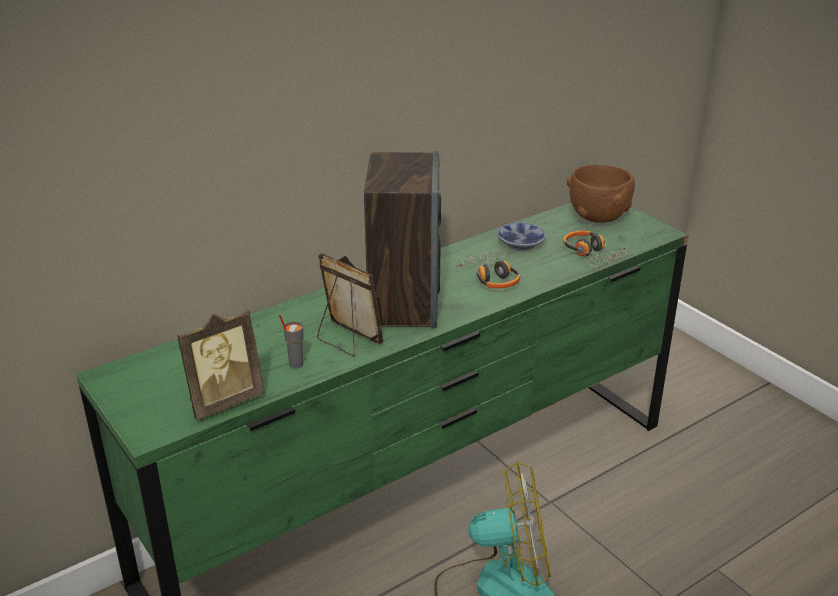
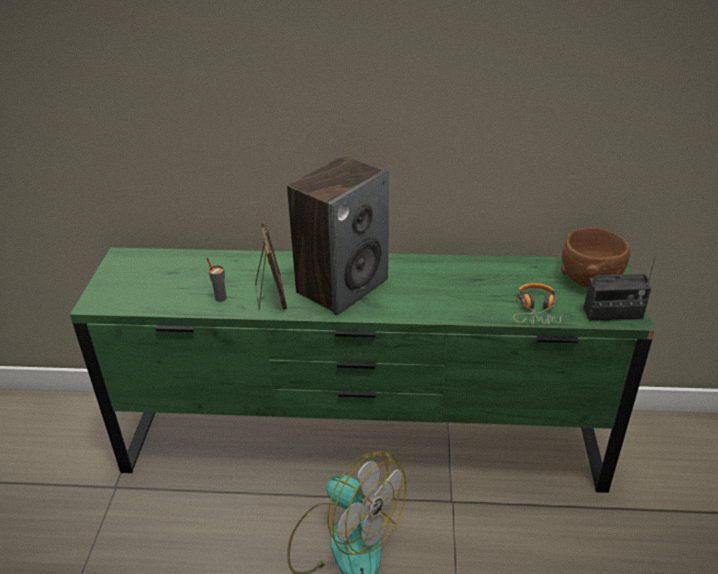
camera: 40 degrees right, 5 degrees up
picture frame [177,311,264,420] -> none
headphones [456,250,520,289] -> none
bowl [497,222,546,250] -> none
none -> radio [584,249,658,321]

